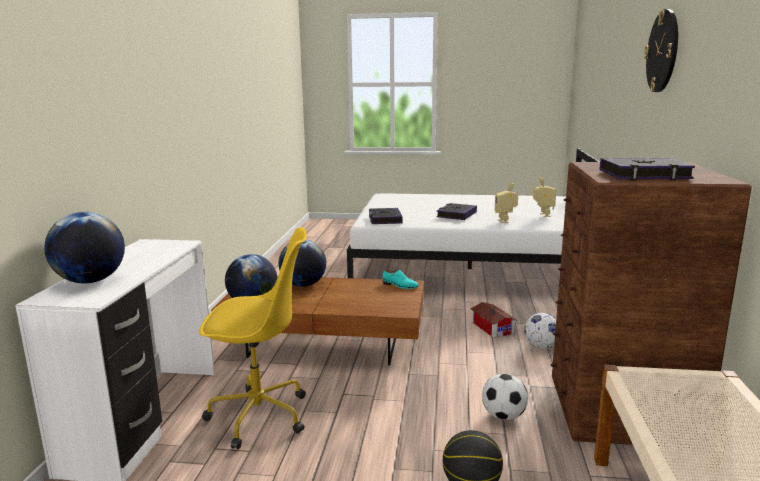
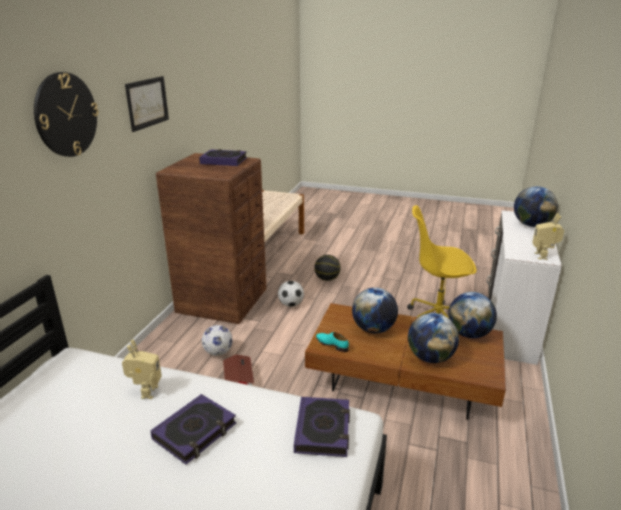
camera: 170 degrees left, 10 degrees up
toy robot [533,177,556,217] -> toy robot moved to [532,213,565,260]
none -> picture [125,76,169,132]
none -> globe [352,288,398,333]

